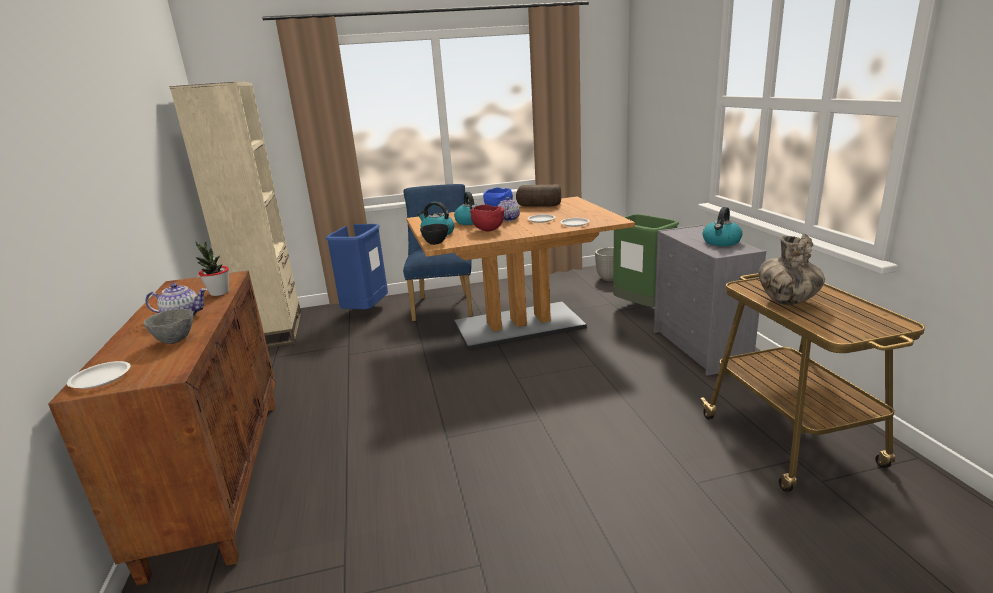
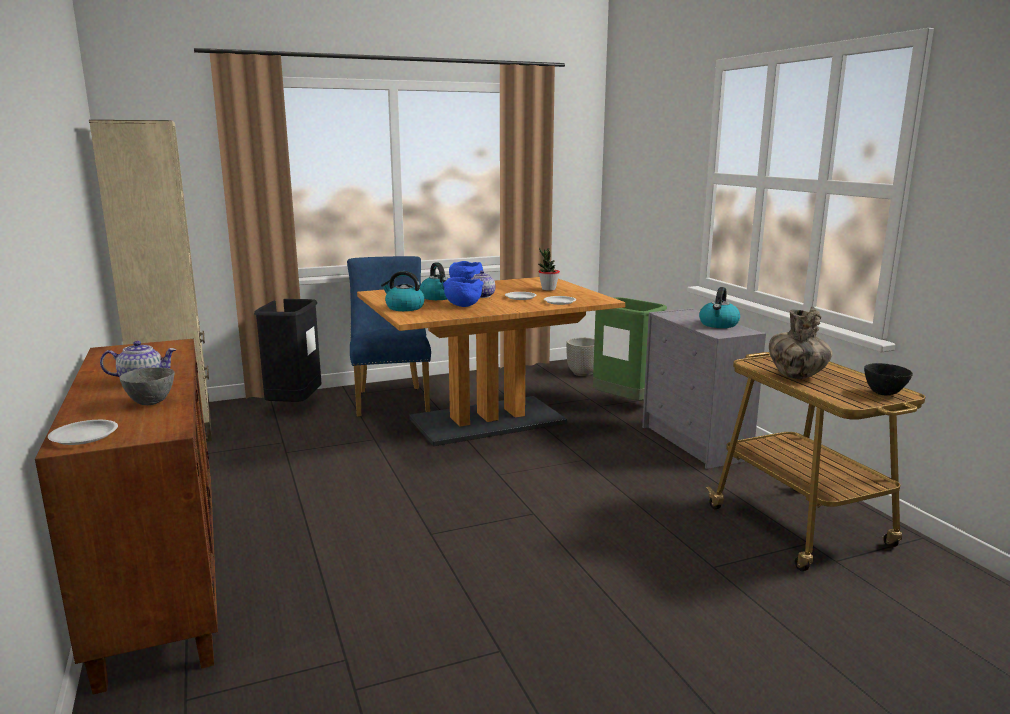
camera: 10 degrees left, 5 degrees down
potted plant [196,241,229,296] -> potted plant moved to [538,248,560,291]
blue trash can [326,224,388,309] -> black trash can [254,299,322,402]
black bowl [420,224,448,245] -> black bowl moved to [864,363,913,396]
red bowl [470,205,505,231] -> blue bowl [443,277,483,307]
bread [516,185,561,207] -> none

